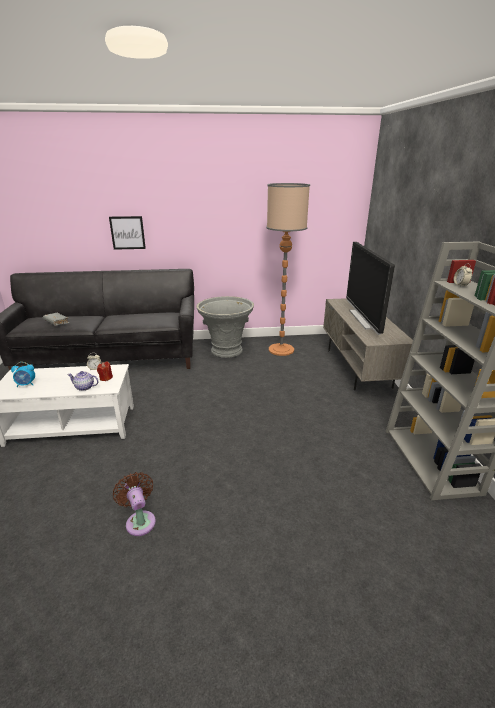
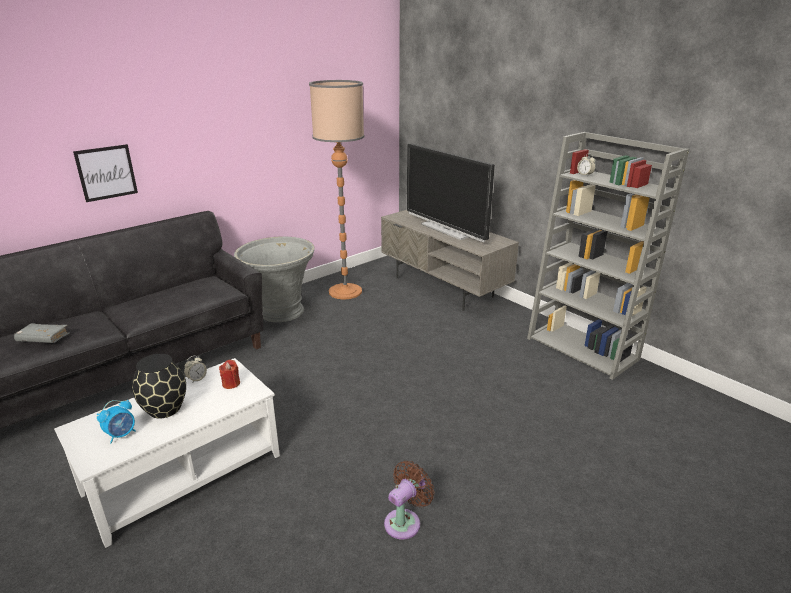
camera: 35 degrees left, 0 degrees up
teapot [67,371,98,391] -> none
brown fan [113,472,156,536] -> brown fan turned 105 degrees clockwise [384,461,434,539]
none -> black vase [132,354,186,418]

